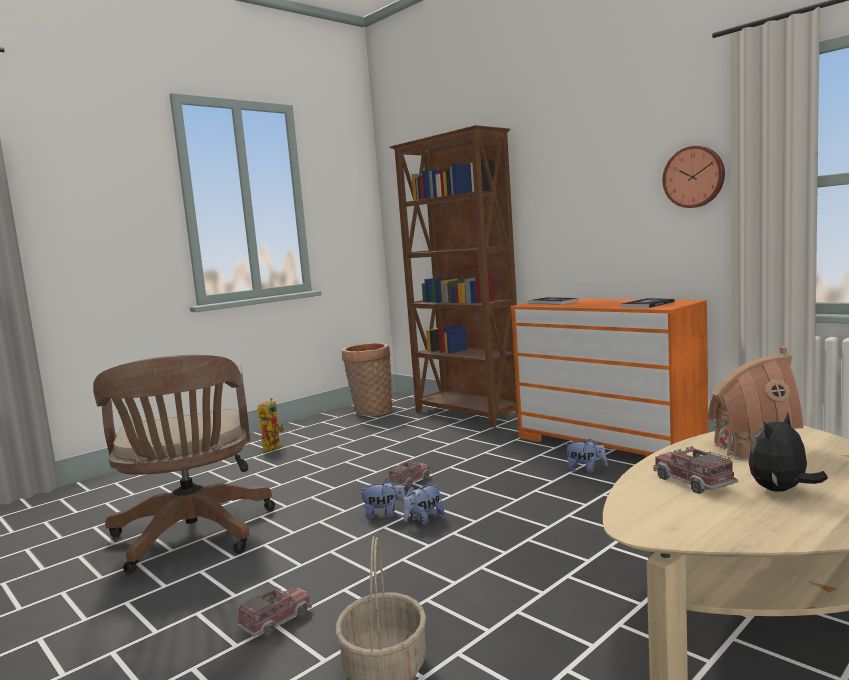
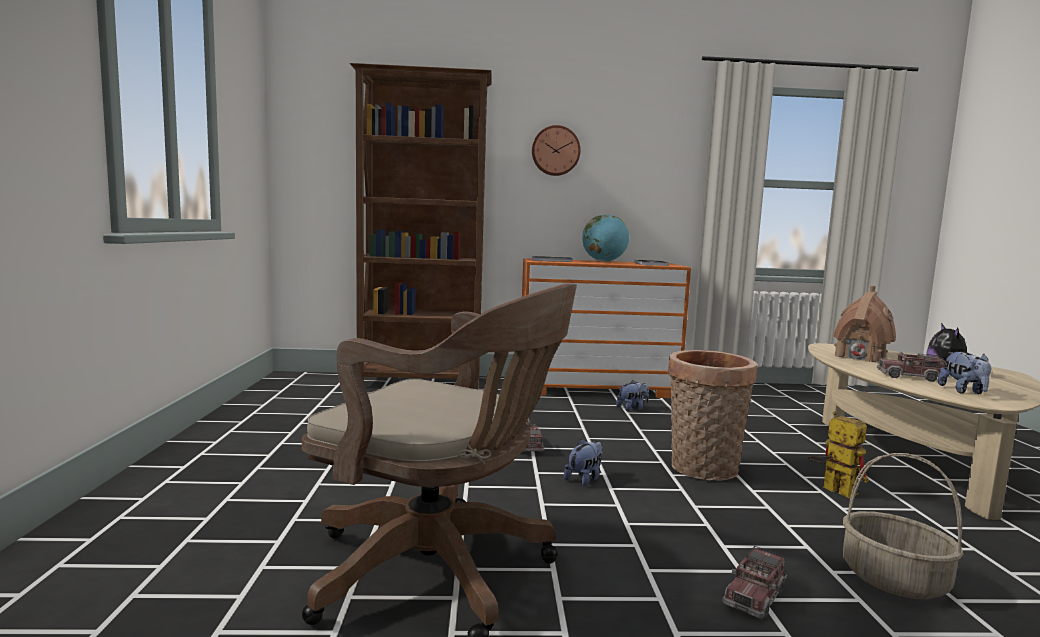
camera: 50 degrees left, 0 degrees up
toy truck [236,586,312,638] -> toy truck turned 135 degrees counterclockwise [722,546,787,619]
toy robot [258,398,285,452] -> toy robot moved to [808,412,869,498]
basket [342,343,392,416] -> basket moved to [668,350,757,481]
plush toy [403,485,444,525] -> plush toy moved to [938,352,991,394]
wall clock [662,146,725,208] -> wall clock moved to [532,125,581,176]
none -> globe [582,215,629,262]

